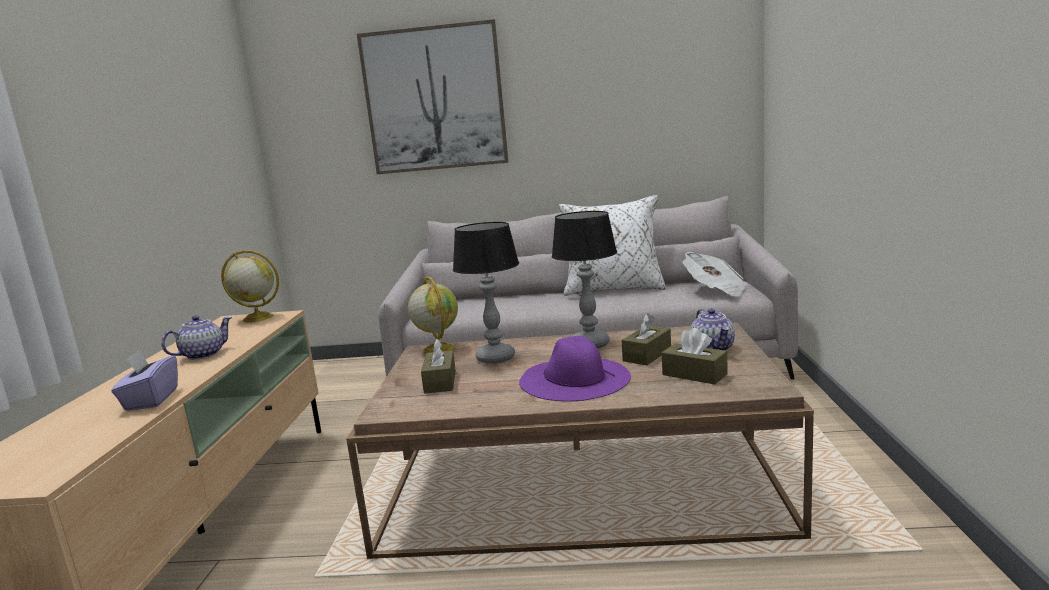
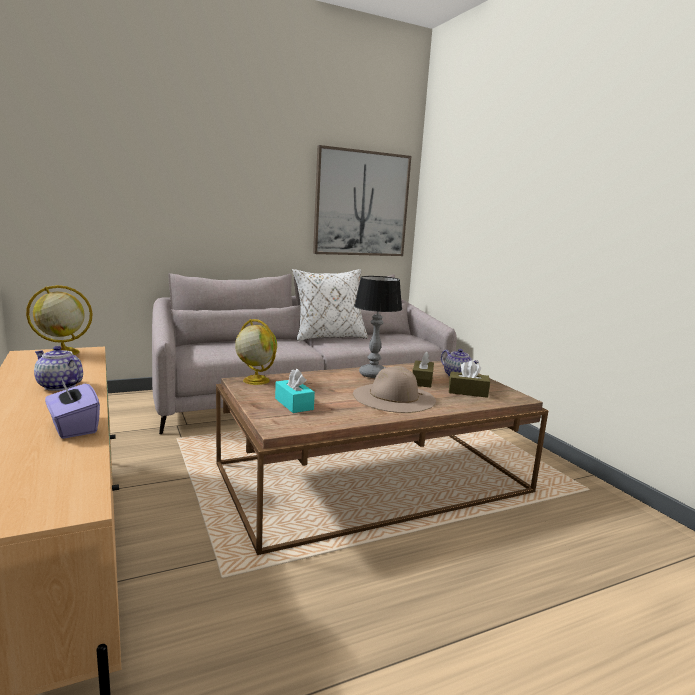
camera: 30 degrees left, 0 degrees up
teapot [161,315,232,360] -> teapot turned 75 degrees counterclockwise [34,346,83,391]
picture [357,19,508,174] -> picture moved to [313,145,411,256]
brown tissue box [421,339,456,394] -> turquoise tissue box [275,369,315,413]
table lamp [453,222,519,364] -> none
purple hat [519,336,631,402] -> beige hat [353,366,436,413]
newspaper [683,252,748,297] -> none

